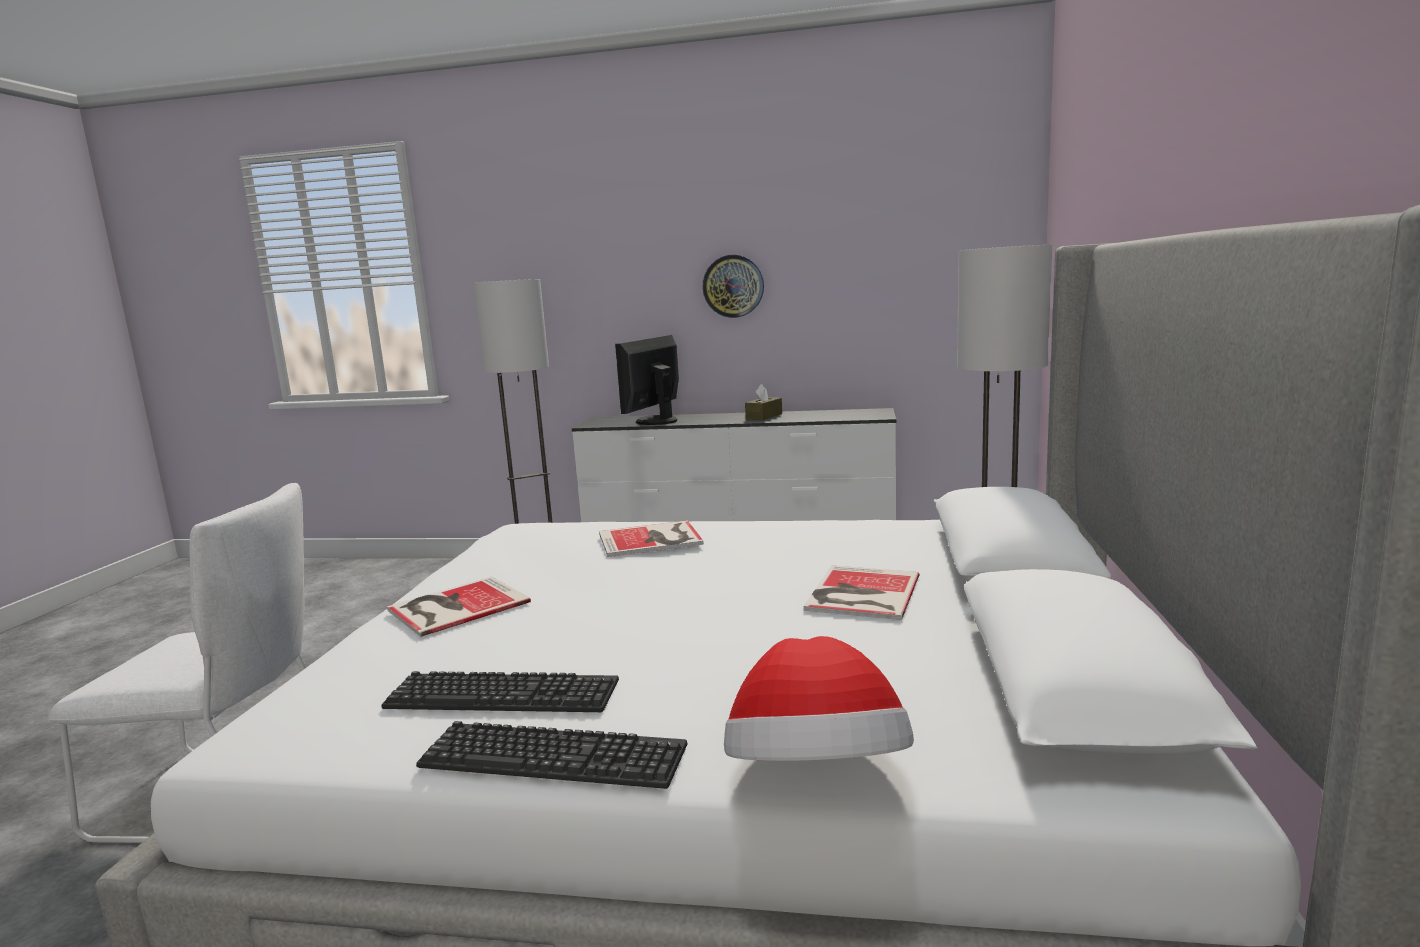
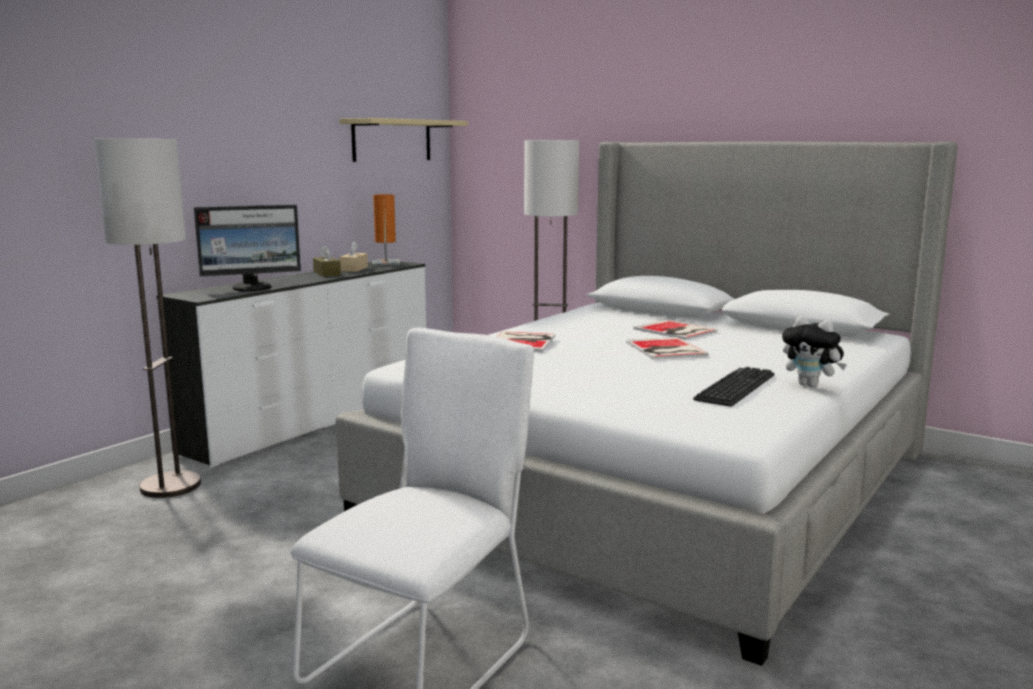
camera: 65 degrees left, 0 degrees up
book [387,577,531,637] -> book moved to [626,337,709,359]
keyboard [416,721,687,789] -> plush toy [782,316,847,387]
monitor [615,335,679,425] -> monitor turned 75 degrees counterclockwise [194,205,301,291]
wall clock [703,255,764,318] -> none
hat [724,636,914,761] -> none
none -> beige shelf [339,118,468,162]
none -> beige tissue box [339,241,368,272]
none -> orange table lamp [372,194,400,266]

